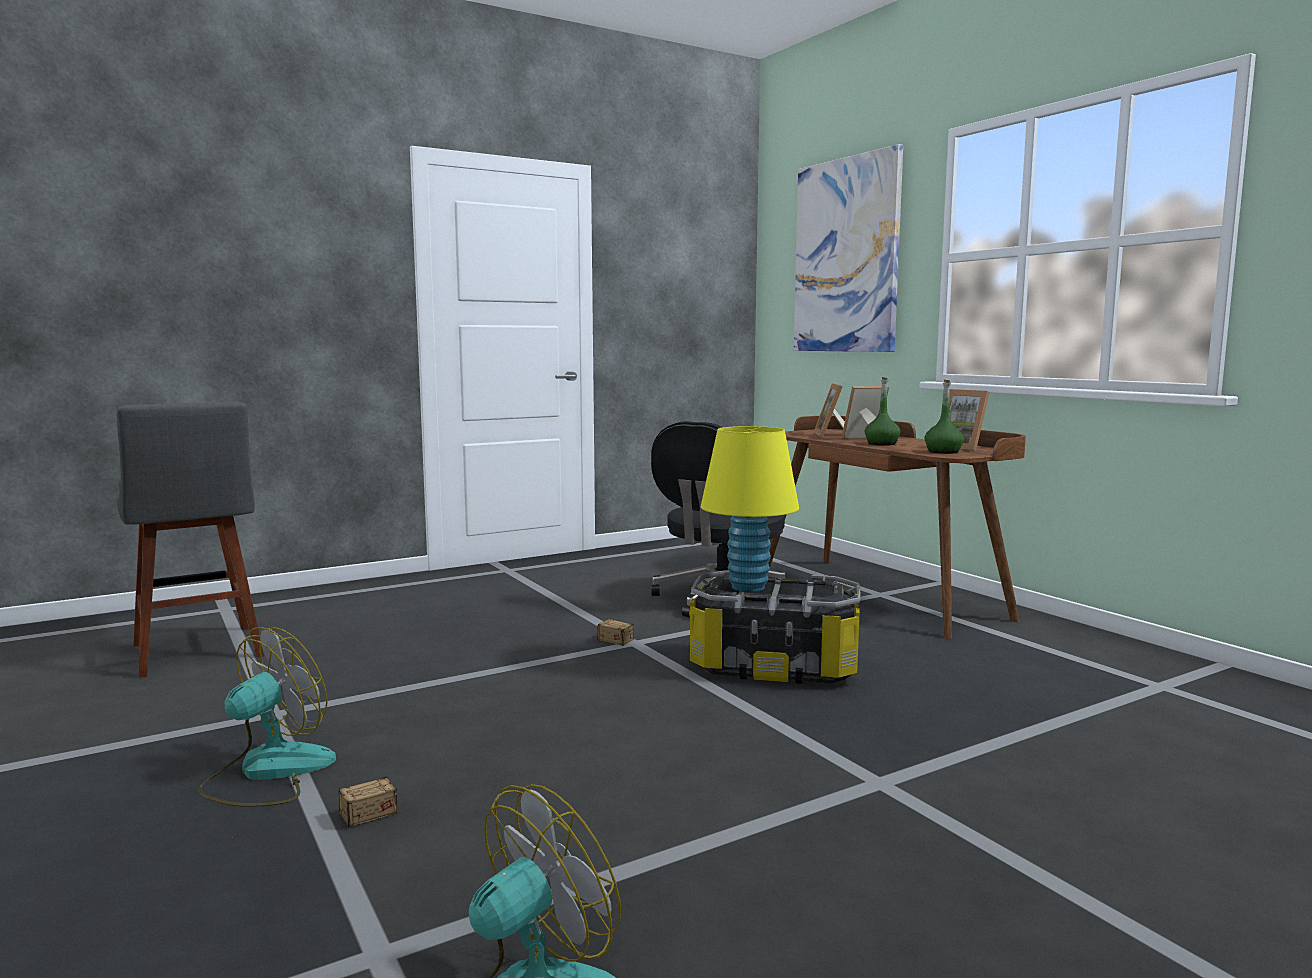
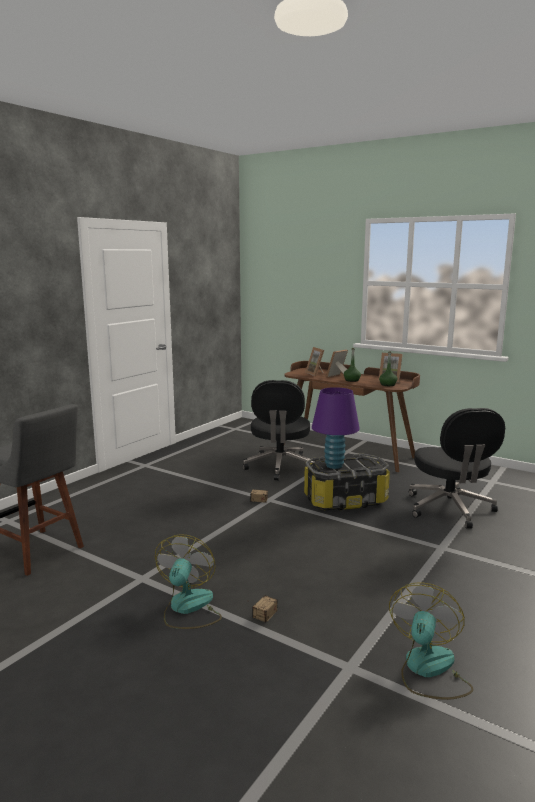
camera: 25 degrees left, 5 degrees up
yellow table lamp [701,426,799,592] -> purple table lamp [312,387,360,469]
picture [794,144,903,352] -> none
none -> black office chair [408,408,505,529]

